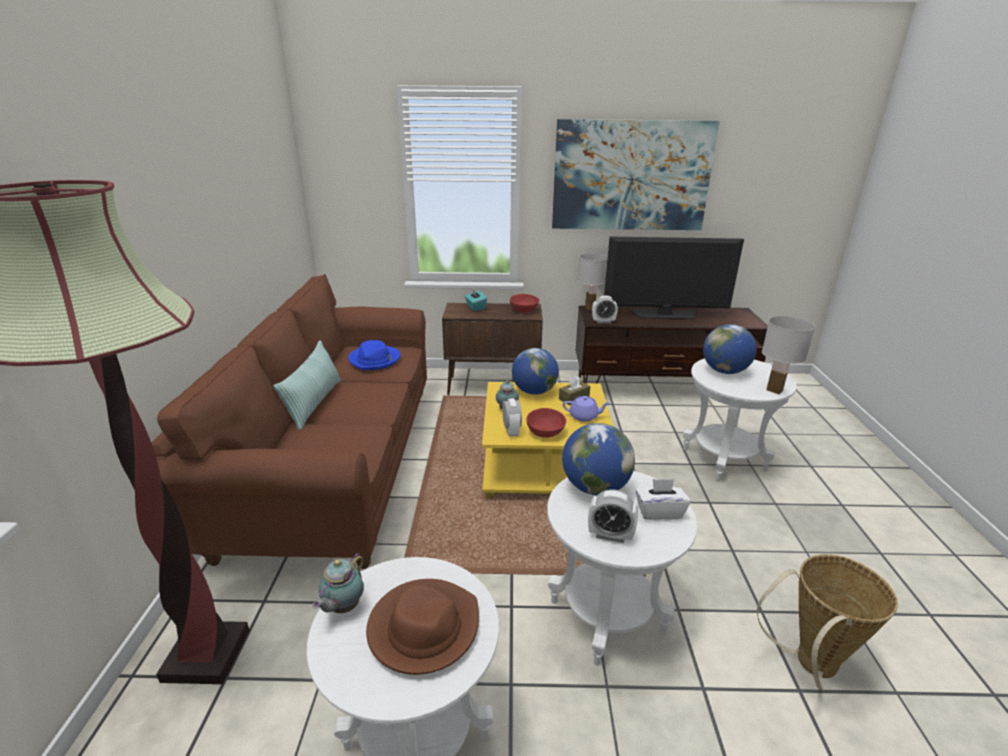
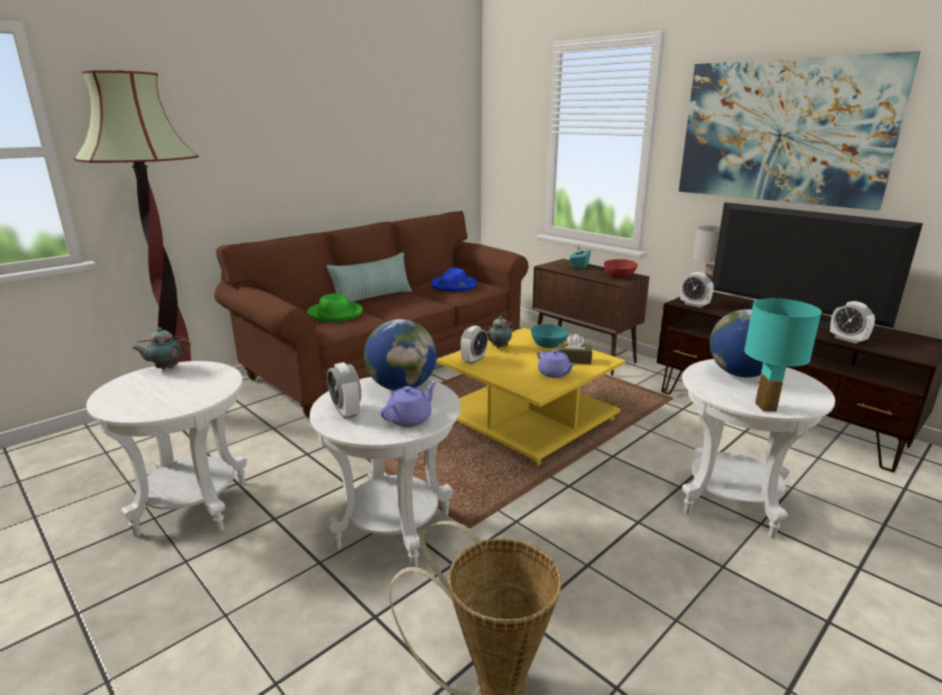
camera: 45 degrees right, 5 degrees down
brown hat [366,579,479,675] -> none
globe [512,348,559,395] -> turquoise bowl [531,324,569,348]
red bowl [527,408,566,438] -> none
white tissue box [635,479,691,520] -> purple teapot [380,382,437,427]
white table lamp [762,316,815,394] -> turquoise table lamp [744,298,822,412]
none -> green hat [307,293,363,322]
none -> alarm clock [830,301,875,344]

